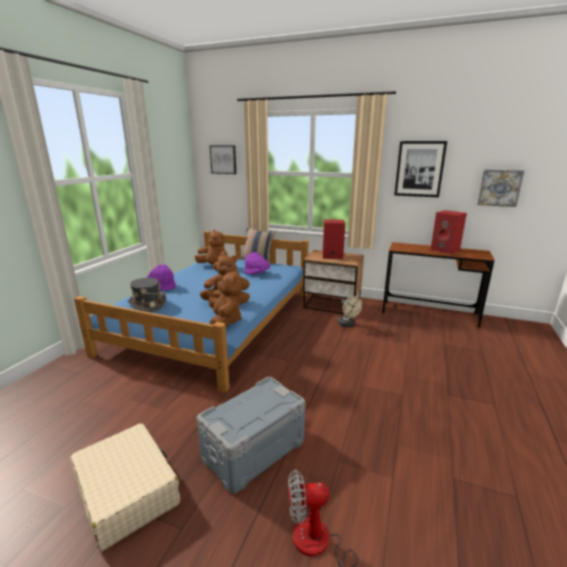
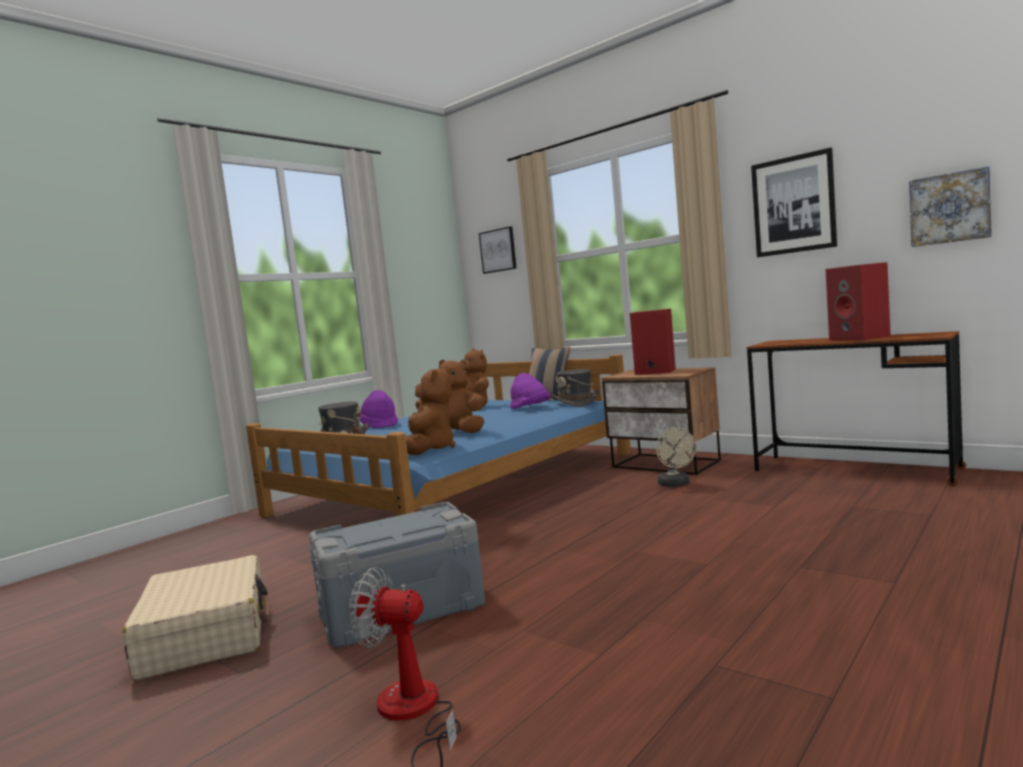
camera: 20 degrees right, 15 degrees down
none -> grey hat [552,369,599,406]

